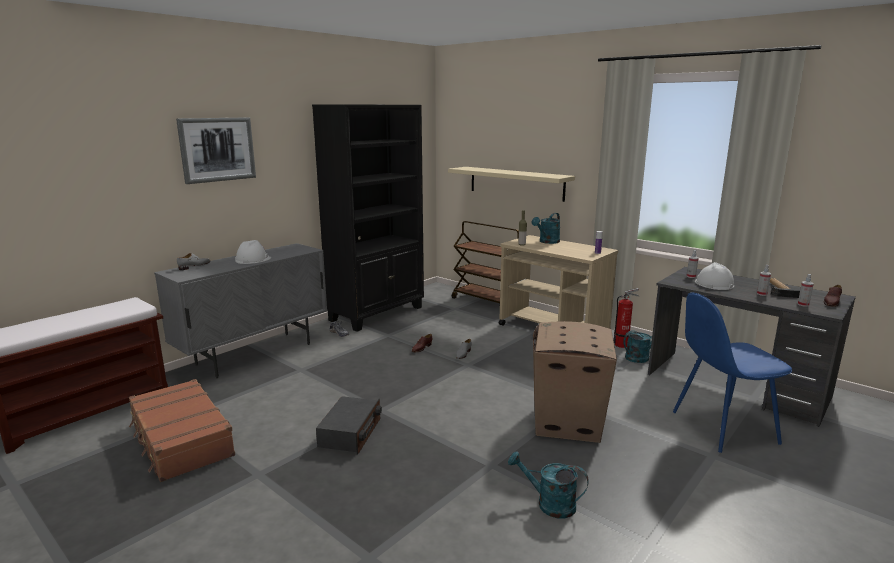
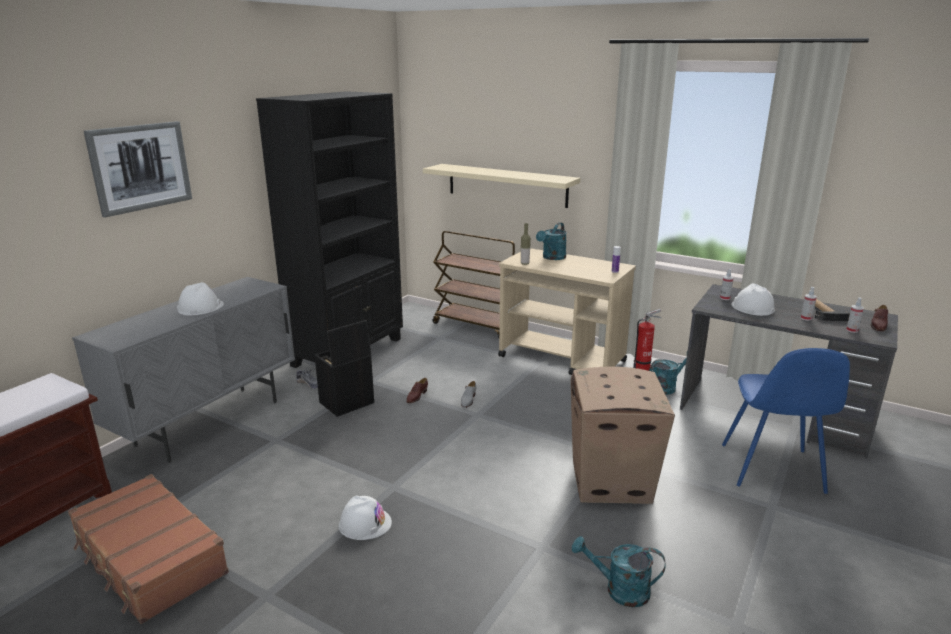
camera: 10 degrees left, 5 degrees up
grey shoe [177,253,210,270] -> none
radio [316,396,382,455] -> white hard hat [338,496,392,540]
blue chair [673,292,792,453] -> blue chair turned 60 degrees counterclockwise [722,348,850,494]
none -> black storage box [315,320,374,417]

